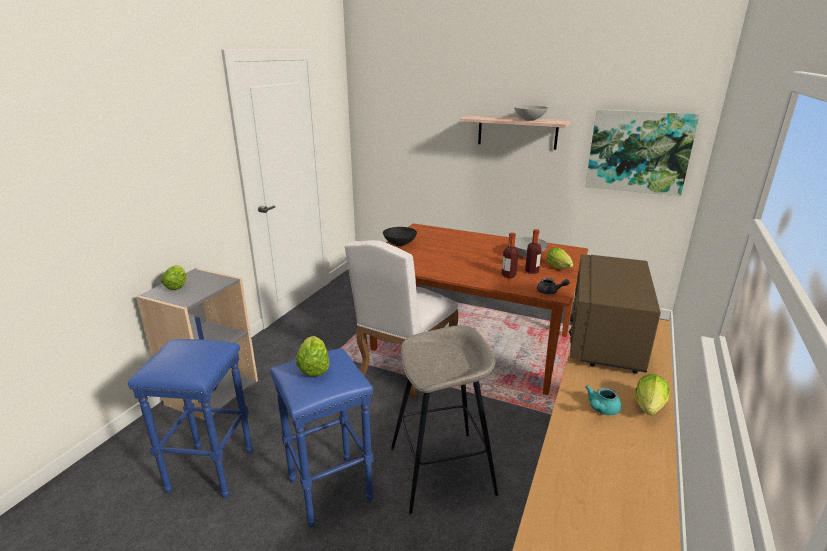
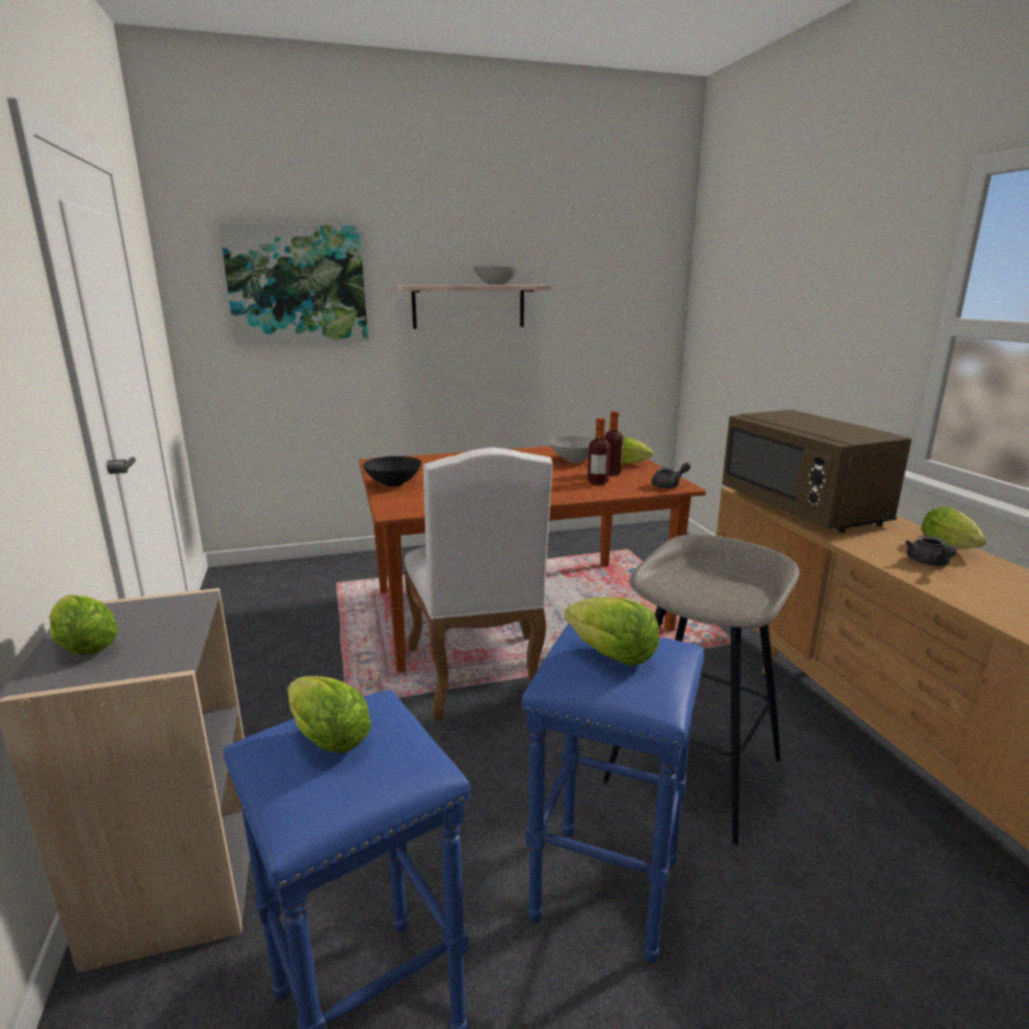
camera: 40 degrees left, 5 degrees down
picture [585,109,700,196] -> picture moved to [219,223,368,344]
turquoise teapot [585,385,622,415] -> grey teapot [905,536,957,566]
none -> lettuce [287,676,371,753]

